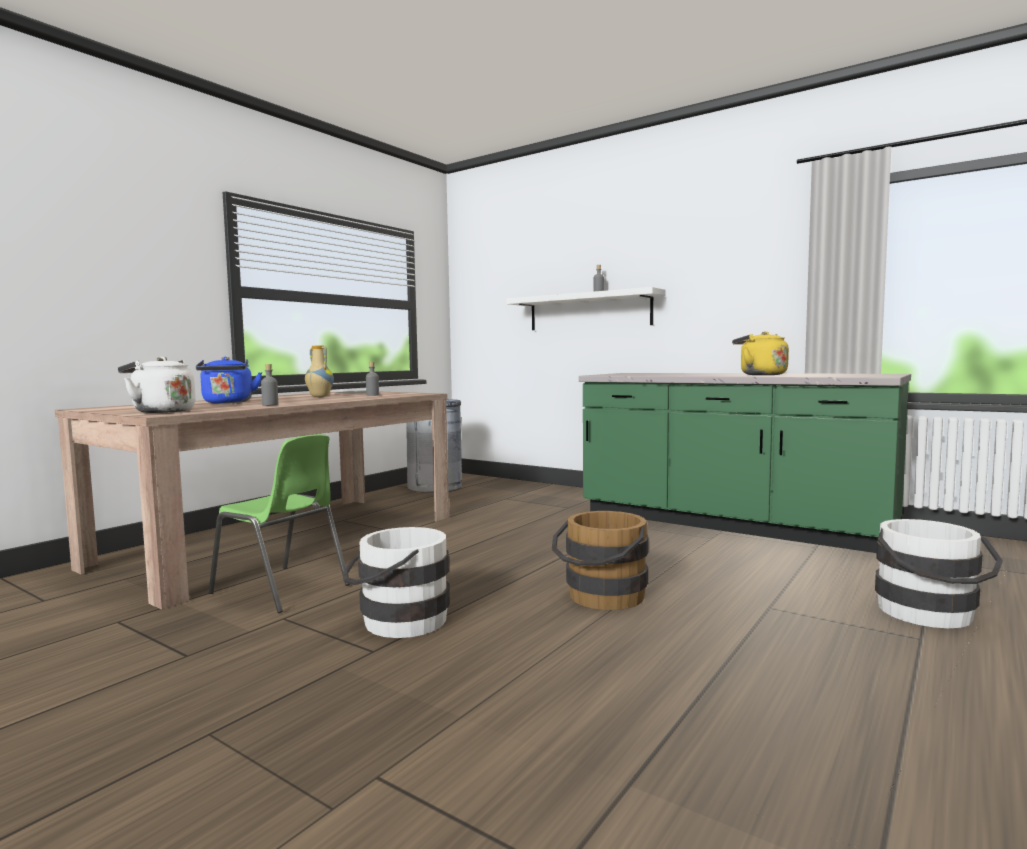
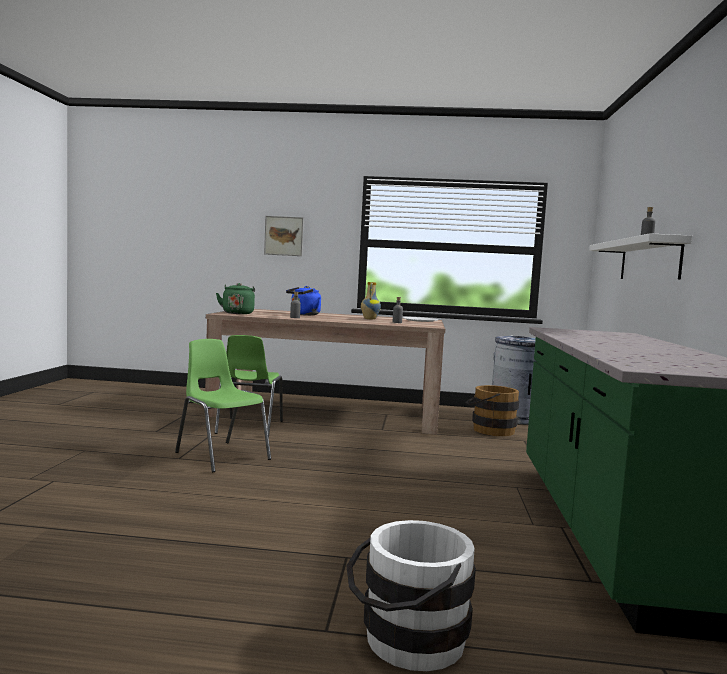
camera: 60 degrees right, 0 degrees up
white kettle [118,357,196,413] -> green kettle [216,283,255,314]
white bucket [343,527,450,638] -> green chair [175,339,271,473]
brown bucket [552,511,649,610] -> brown bucket moved to [466,385,519,436]
yellow kettle [732,331,789,375] -> none
none -> picture [264,216,304,256]

